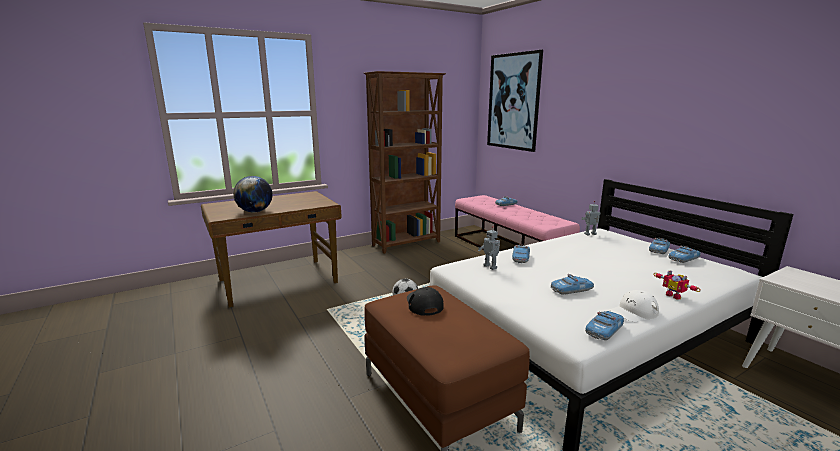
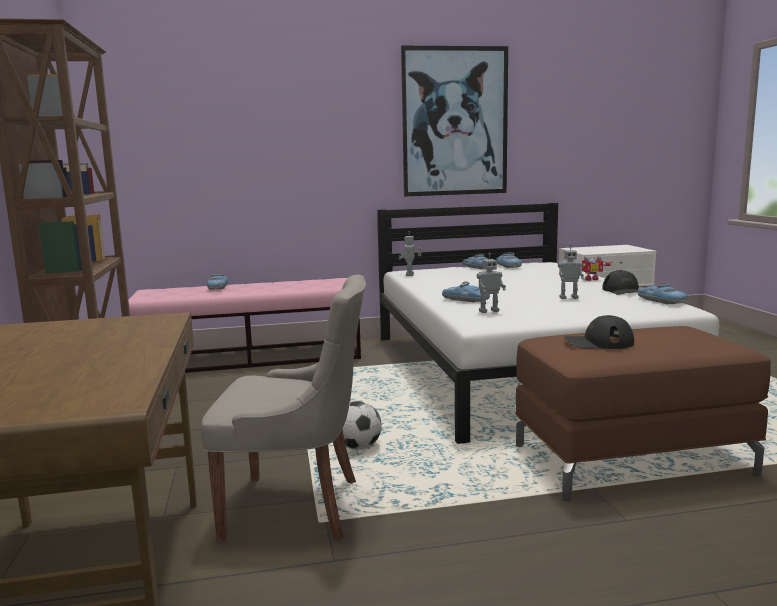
camera: 70 degrees left, 5 degrees down
globe [233,176,273,212] -> none
picture [487,50,543,152] -> picture moved to [401,45,508,196]
toy car [551,274,594,294] -> toy robot [558,244,584,299]
white cap [610,290,659,322] -> black cap [602,270,639,295]
none -> grey chair [201,275,366,542]

